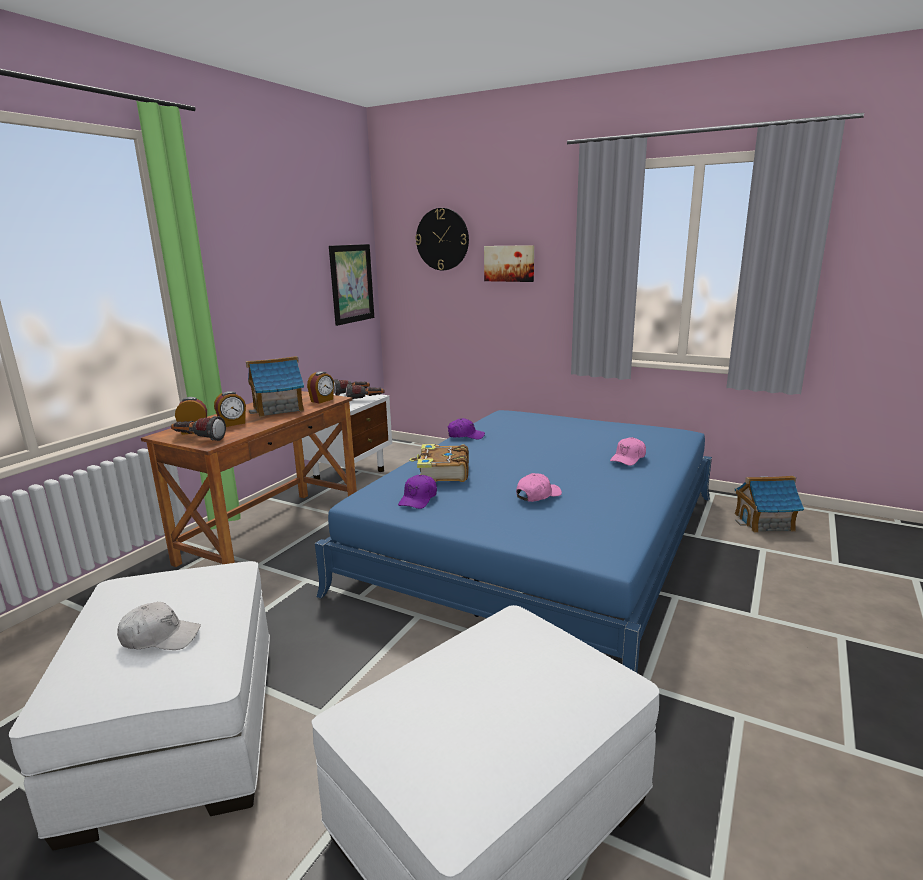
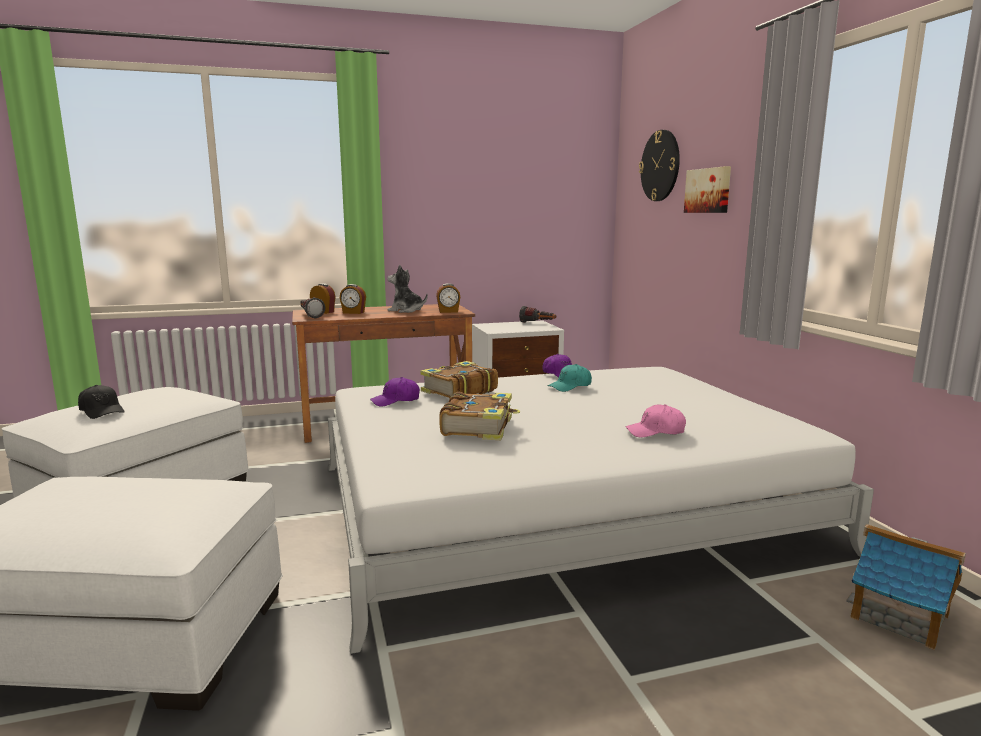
camera: 45 degrees right, 5 degrees down
white cap [117,602,201,650] -> black cap [78,385,125,419]
toy house [246,356,304,417] -> plush toy [387,265,428,313]
blue bed [315,410,712,673] -> white bed [328,367,874,654]
picture [329,244,374,326] -> none
flashlight [346,384,385,399] -> none
pink cap [516,473,562,502] -> book [439,392,520,440]
none -> turquoise cap [548,364,592,392]

